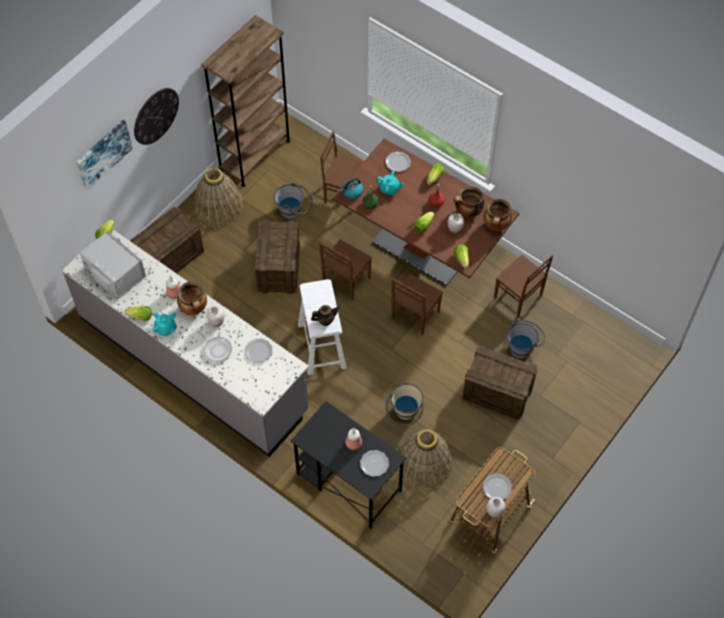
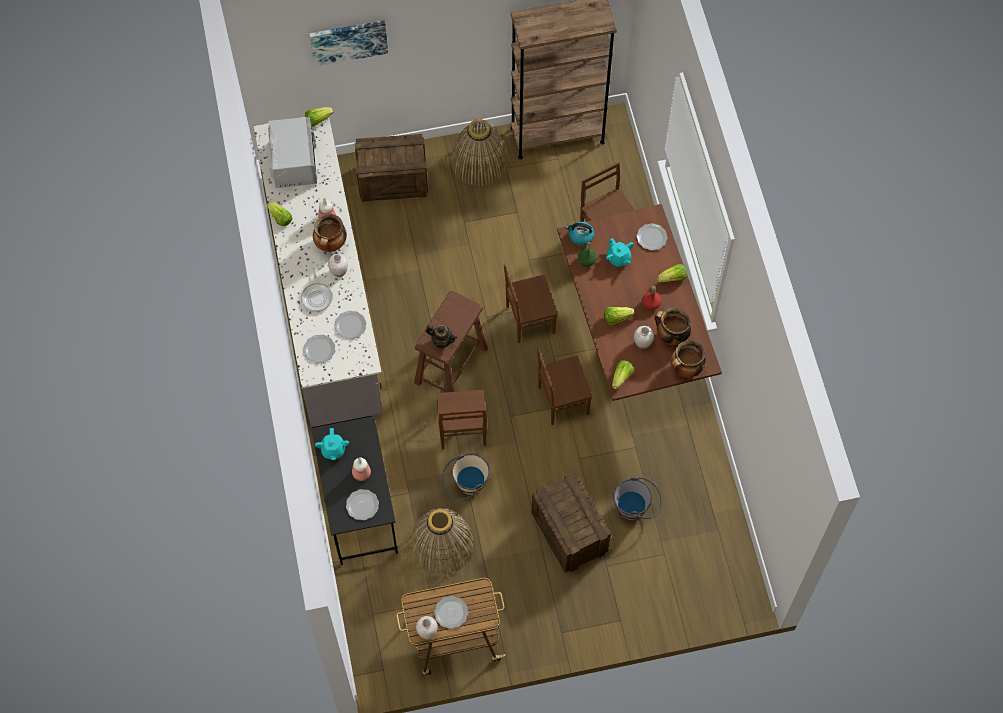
camera: 40 degrees right, 5 degrees up
wall clock [134,88,179,145] -> none
turquoise teapot [153,312,177,336] -> turquoise teapot moved to [315,428,349,460]
crate [255,220,300,294] -> none
grey bucket [274,183,313,219] -> none
white stool [298,279,347,375] -> brown stool [414,291,488,392]
brown chair [494,255,553,317] -> brown chair moved to [436,390,487,449]
none -> plate [304,335,335,363]

